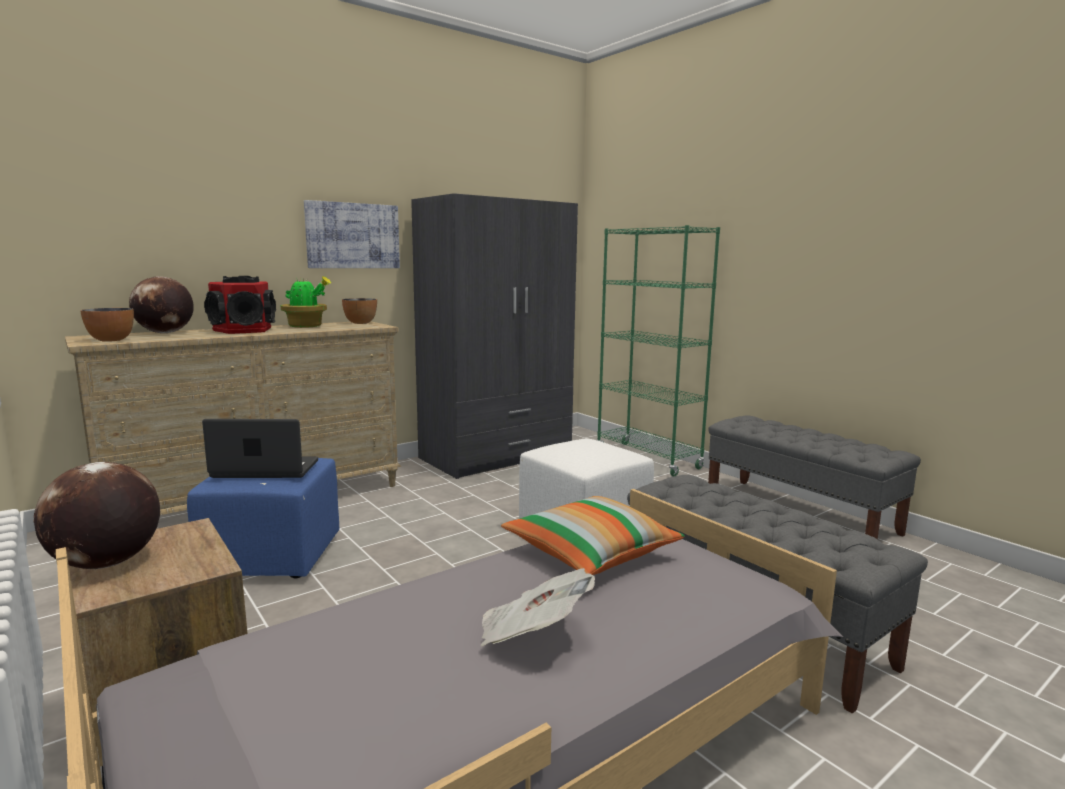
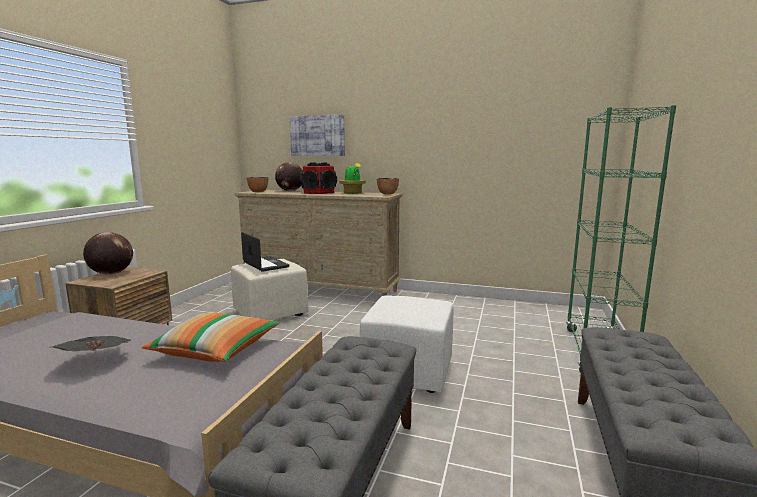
camera: 55 degrees right, 0 degrees up
blue ottoman [187,458,339,578] -> beige ottoman [231,259,308,320]
picture [304,200,400,268] -> picture moved to [290,115,345,156]
grey wardrobe [411,193,578,479] -> none

